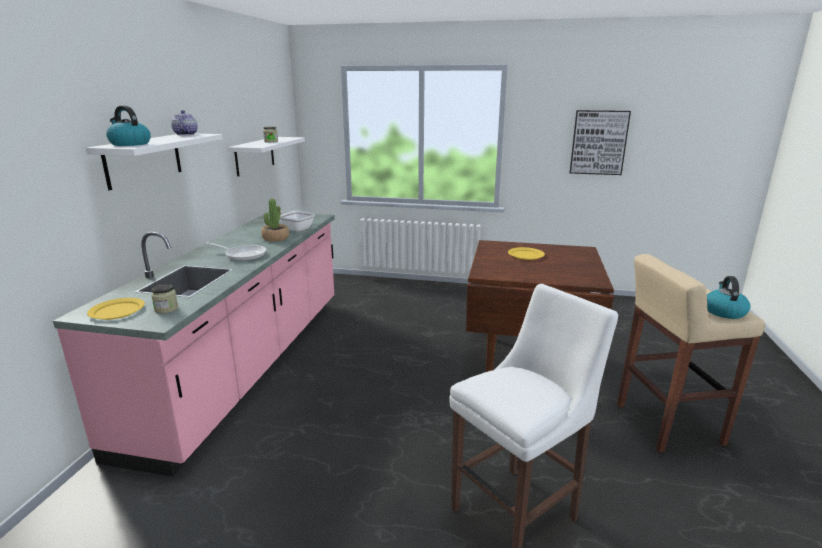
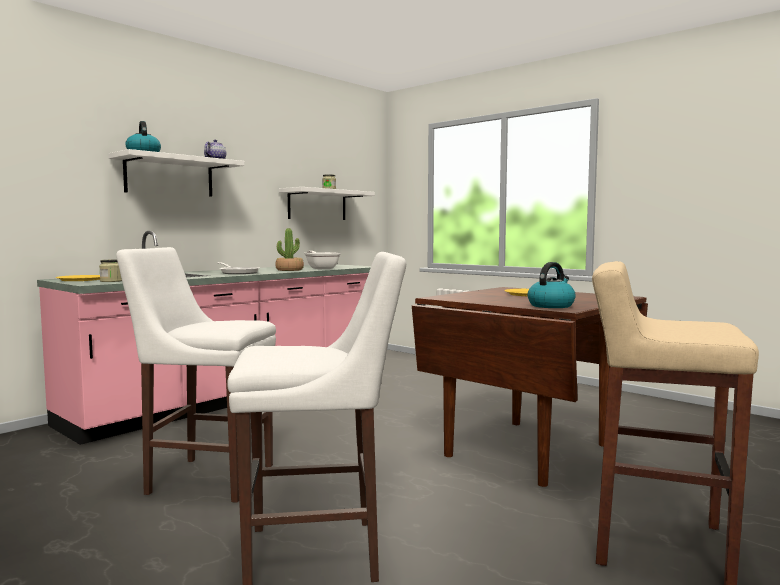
camera: 30 degrees right, 15 degrees down
picture [570,110,631,175] -> none
kettle [707,276,750,319] -> kettle moved to [528,262,576,308]
none -> white stool [116,247,276,503]

